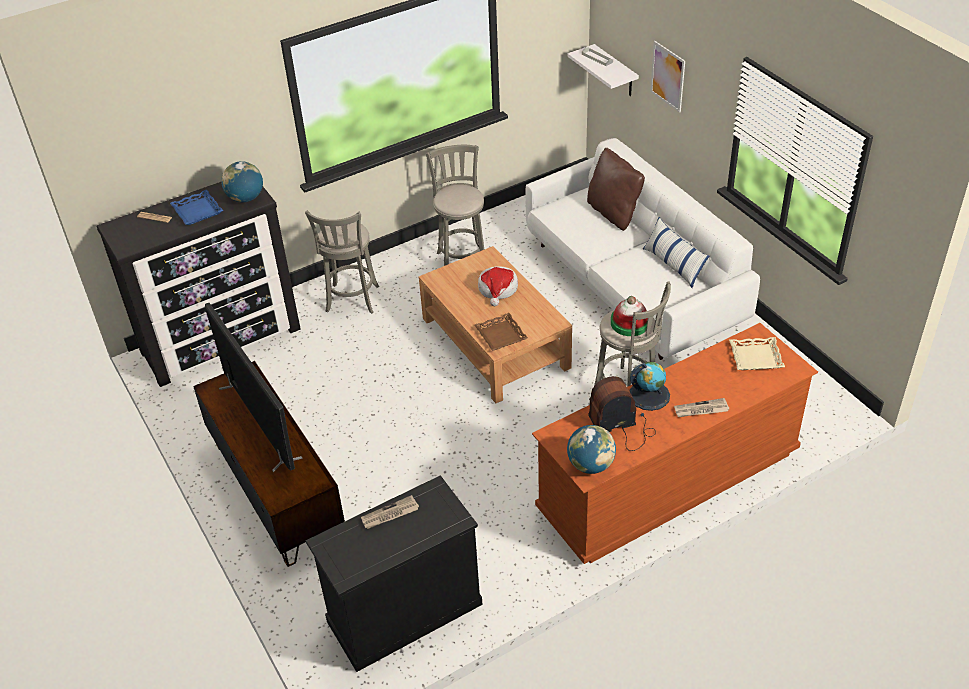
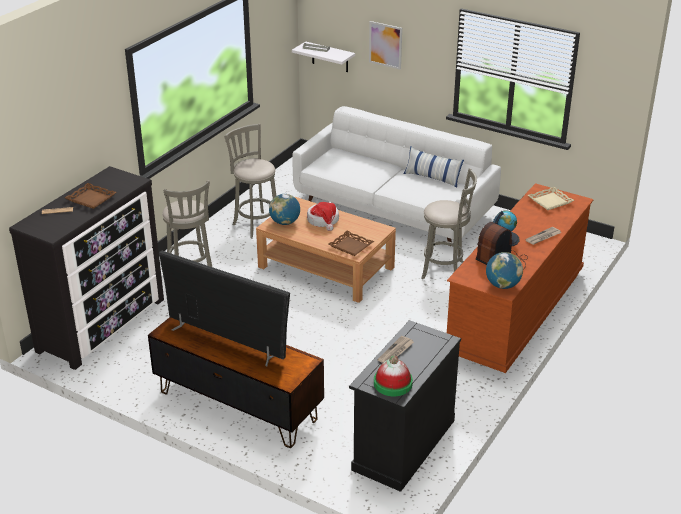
camera: 30 degrees left, 10 degrees down
blue tray [170,190,223,225] -> brown tray [65,183,116,209]
globe [221,161,263,202] -> globe moved to [269,194,300,225]
brown pillow [587,148,645,231] -> none
hat [611,296,648,336] -> hat moved to [374,356,413,396]

